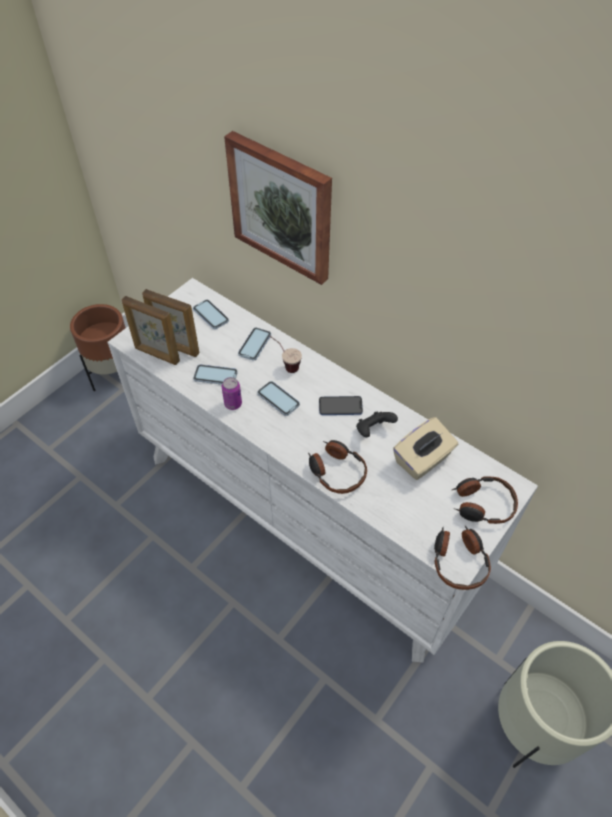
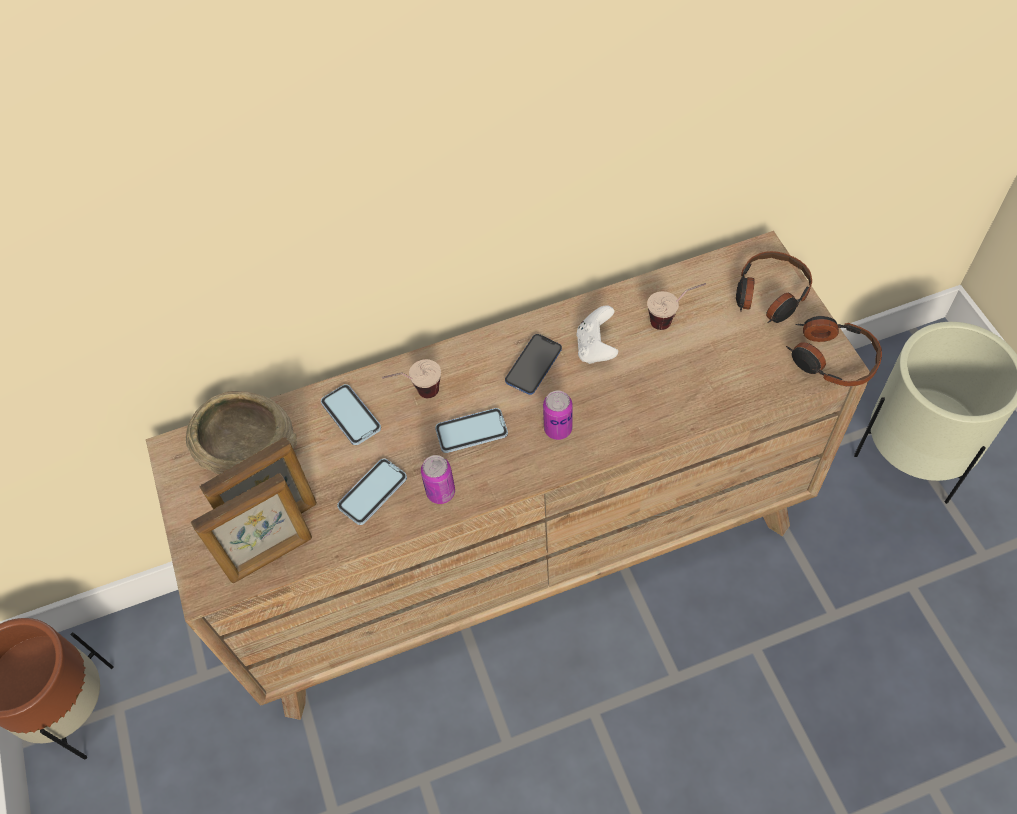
camera: 55 degrees left, 5 degrees up
white dresser [107,278,538,663] -> brown dresser [146,231,870,720]
phone [193,300,229,329] -> beige bowl [186,391,297,474]
picture [224,131,332,285] -> none
headphones [308,440,367,494] -> none
black game controller [356,412,398,437] -> white game controller [576,305,618,364]
beige tissue box [393,417,458,480] -> cup [647,283,706,330]
none -> can [543,390,573,440]

